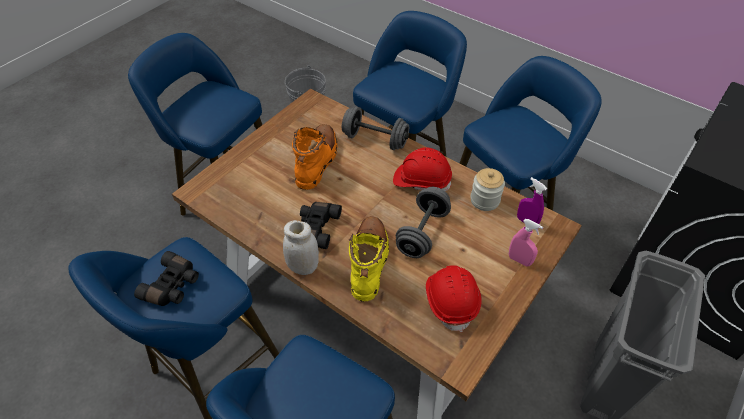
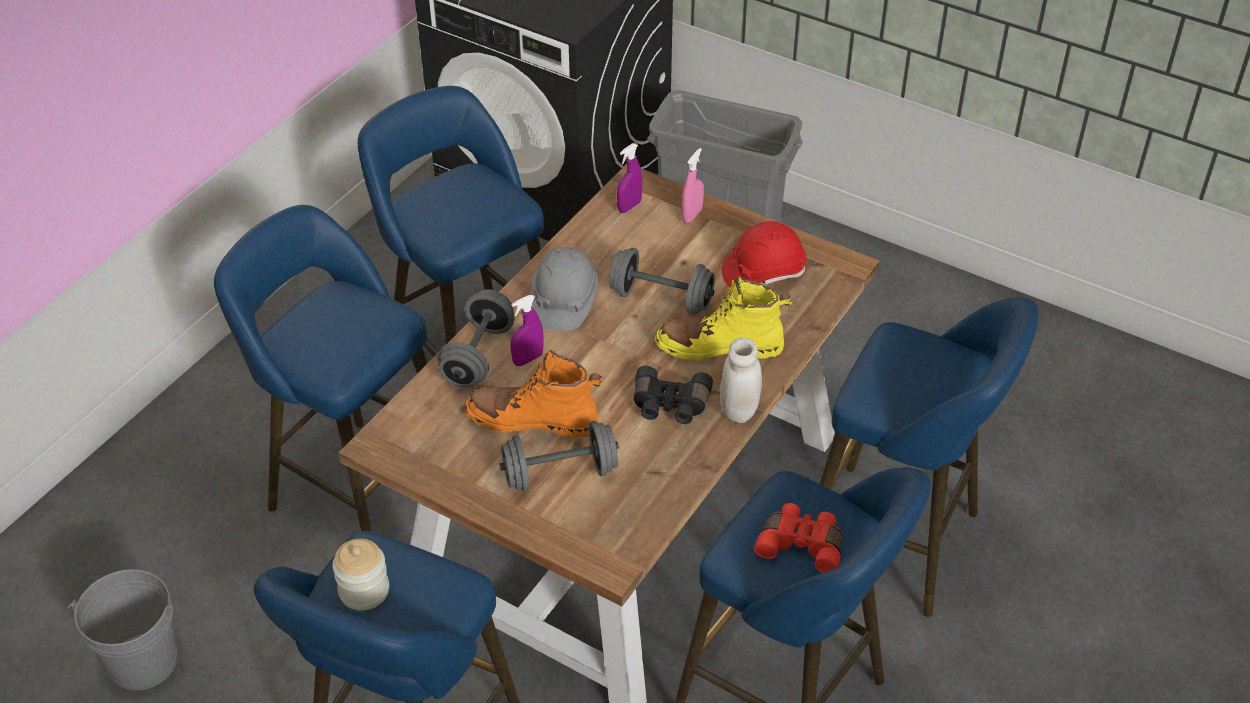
camera: 95 degrees left, 5 degrees down
black binoculars [134,251,199,306] -> red binoculars [754,503,843,573]
red hard hat [393,147,452,191] -> grey hard hat [531,247,599,331]
jar [470,168,505,211] -> jar moved to [332,539,389,610]
none -> grey dumbbell [500,421,619,491]
none -> purple spray bottle [510,295,544,366]

